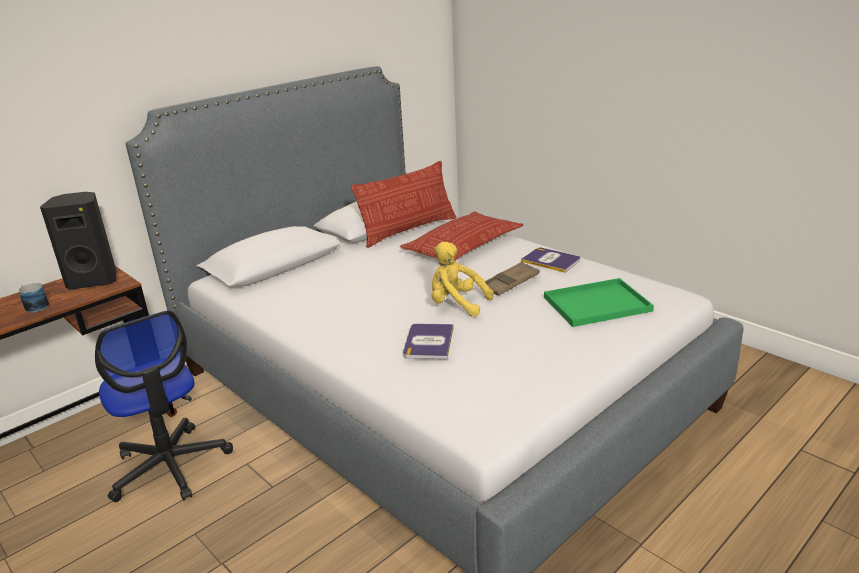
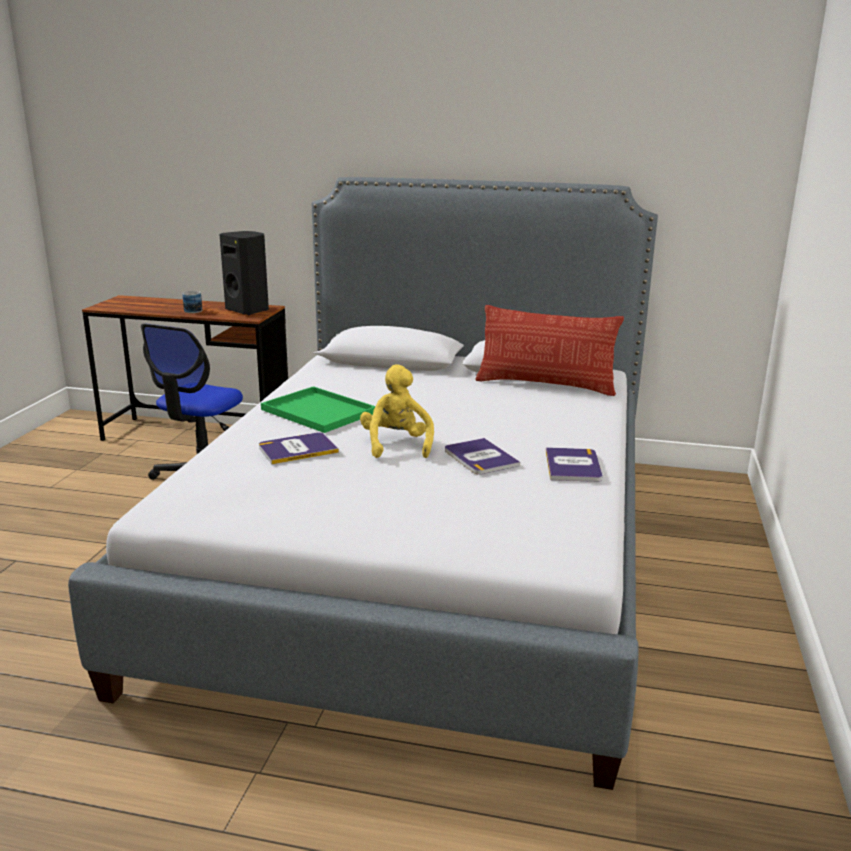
camera: 55 degrees right, 5 degrees down
pillow [400,211,523,261] -> none
brown tray [485,262,540,296] -> book [445,438,520,475]
green tray [544,278,654,327] -> green tray moved to [261,386,375,433]

